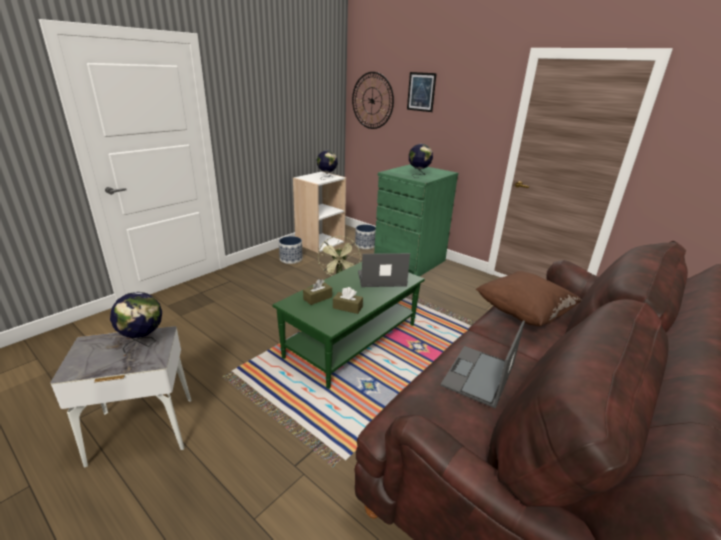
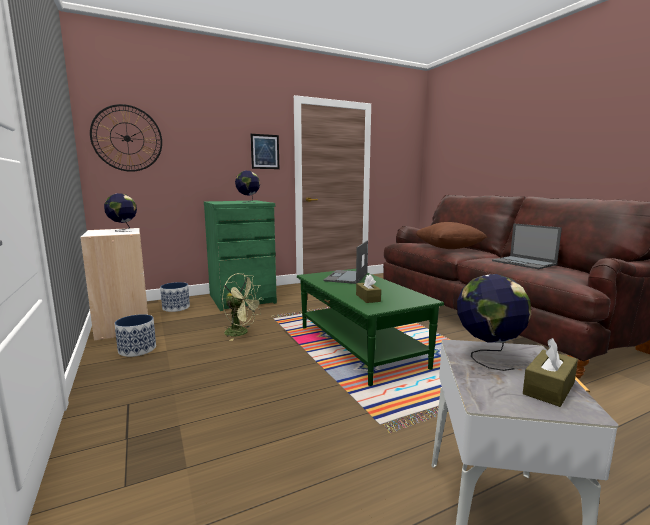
camera: 65 degrees left, 15 degrees down
brown tissue box [333,287,363,314] -> brown tissue box moved to [523,338,578,407]
picture [407,72,437,112] -> picture moved to [251,134,279,169]

